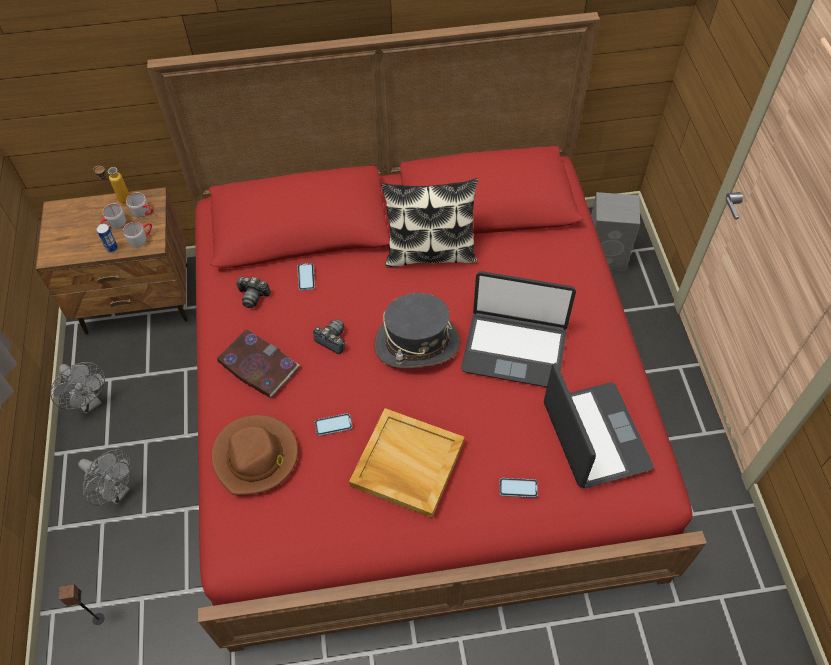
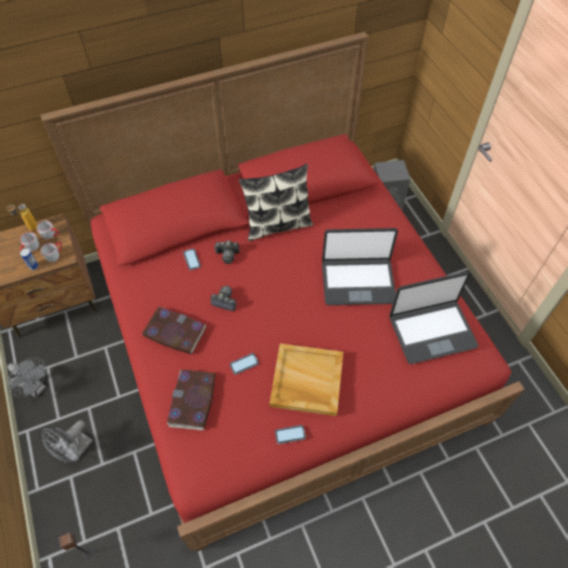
camera: 15 degrees left, 0 degrees up
grey fan [78,449,131,505] -> grey fan turned 105 degrees clockwise [43,420,93,462]
brown hat [212,415,298,495] -> book [167,370,215,430]
camera [236,277,271,308] -> camera moved to [214,241,240,264]
grey hat [374,293,460,369] -> none
phone [499,478,538,498] -> phone moved to [275,425,306,444]
laptop [544,363,653,488] -> laptop turned 105 degrees clockwise [390,272,478,364]

